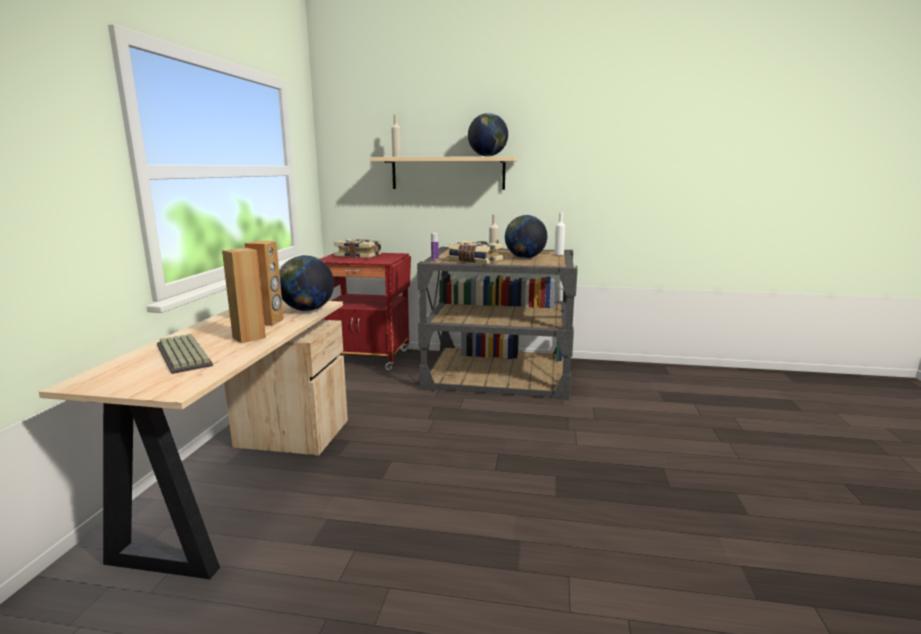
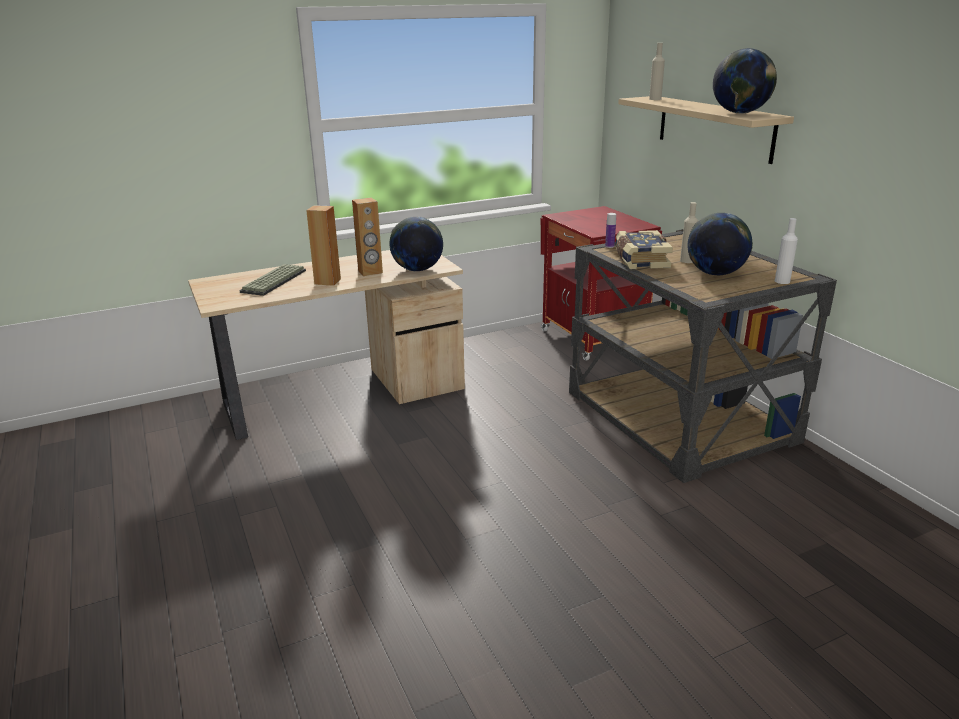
camera: 55 degrees right, 10 degrees up
book [334,239,382,258] -> none

